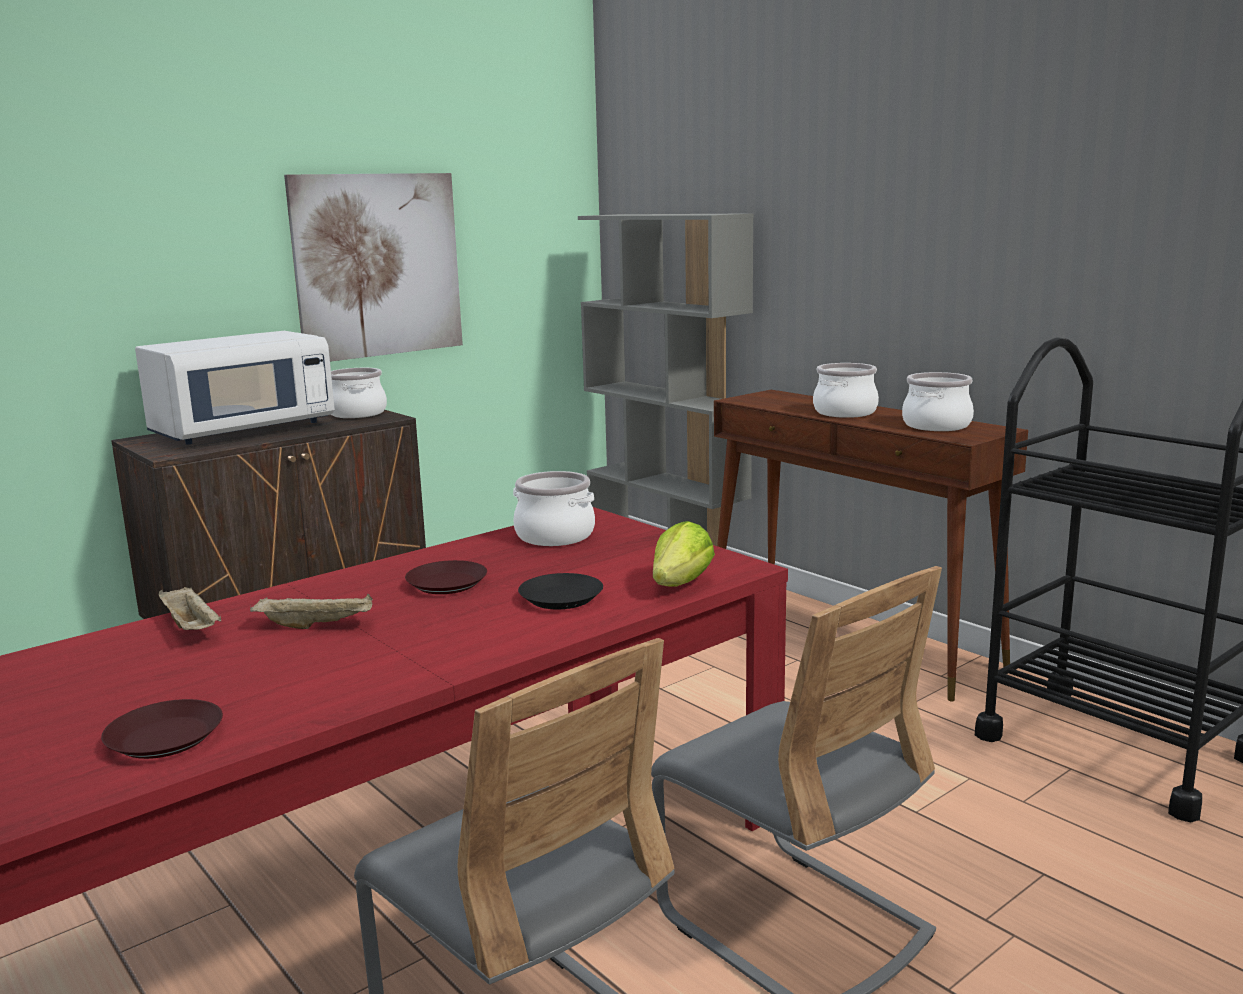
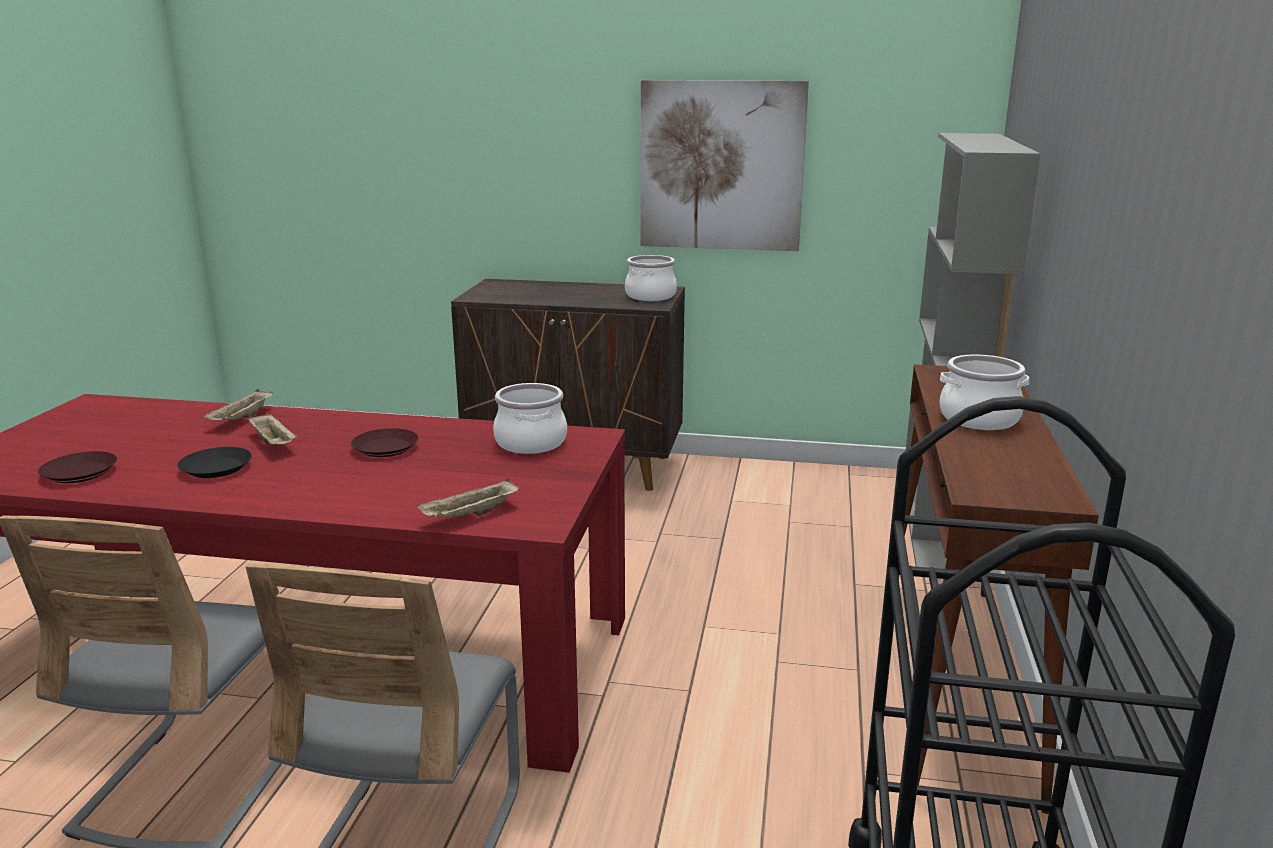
camera: 50 degrees right, 5 degrees up
white microwave [135,331,335,445] -> none
black plate [518,573,603,609] -> black plate moved to [177,447,252,478]
lettuce [653,521,715,587] -> beige tray [417,478,519,518]
cooking pot [902,372,974,431] -> none

